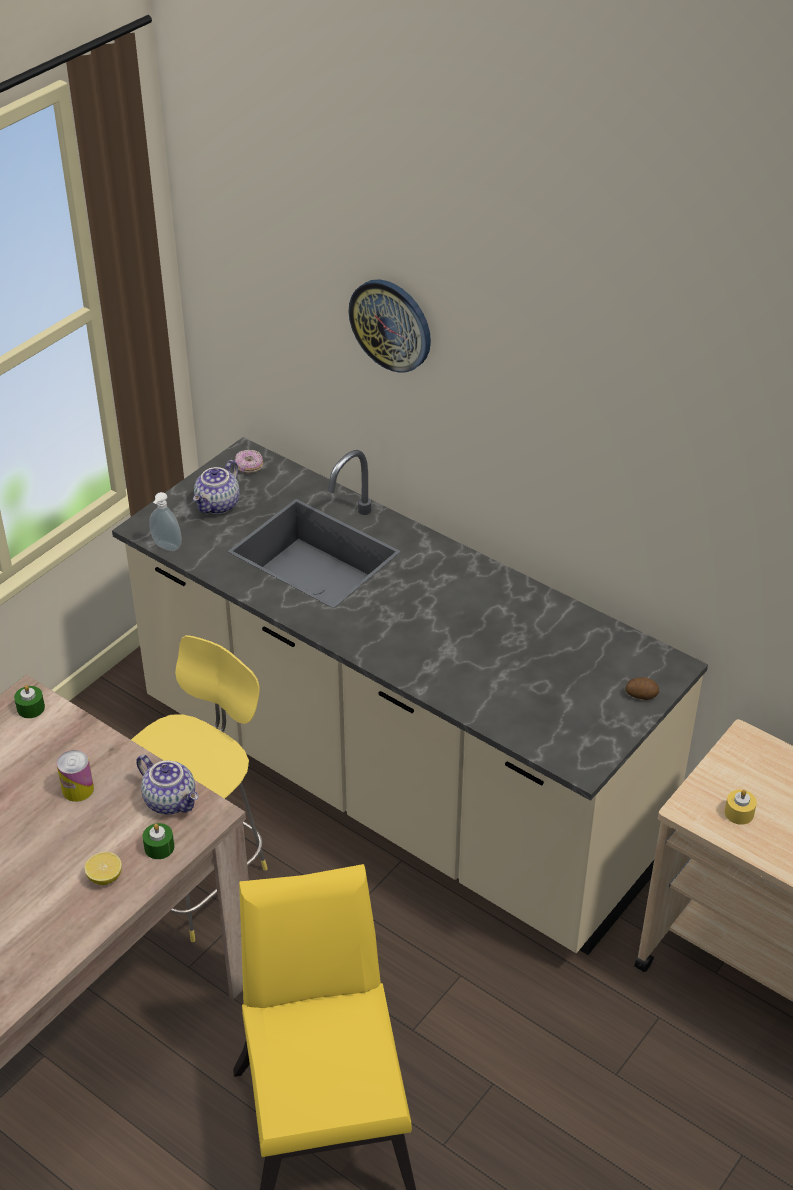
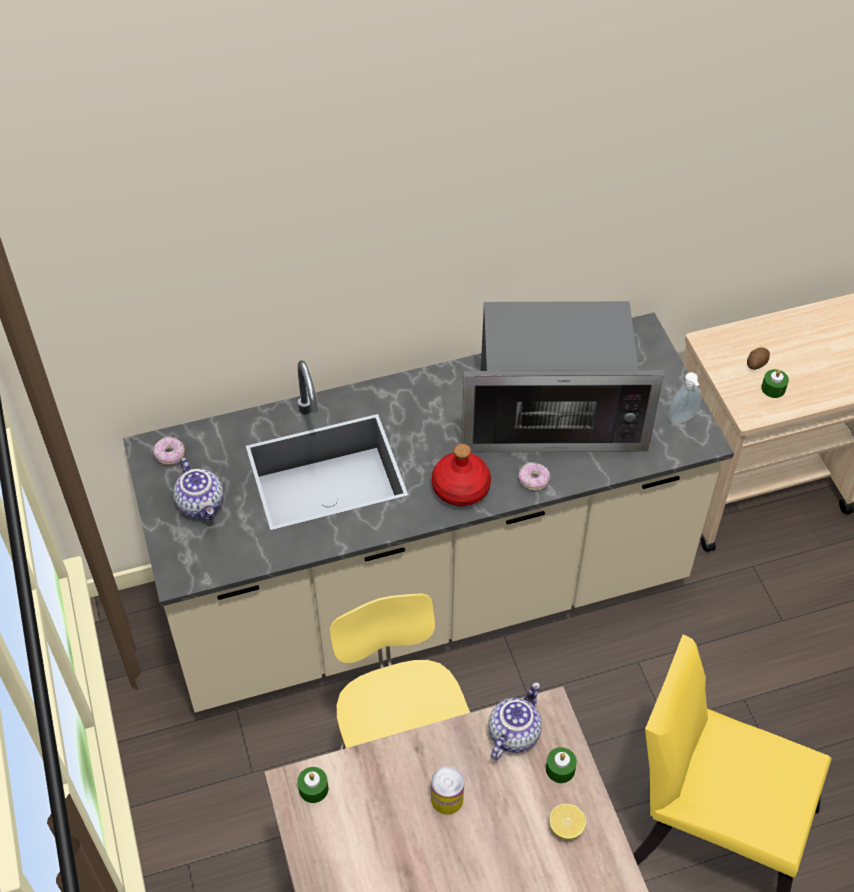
camera: 55 degrees left, 10 degrees up
teapot [136,755,198,815] -> teapot turned 45 degrees counterclockwise [488,682,542,760]
soap dispenser [149,492,182,551] -> soap dispenser moved to [668,372,702,424]
wall clock [349,279,431,373] -> none
potato [626,677,659,700] -> potato moved to [747,348,770,370]
yellow candle [725,790,757,825] -> green candle [761,369,789,398]
none -> red bottle [432,444,491,506]
none -> microwave [461,301,664,452]
none -> donut [519,462,550,491]

